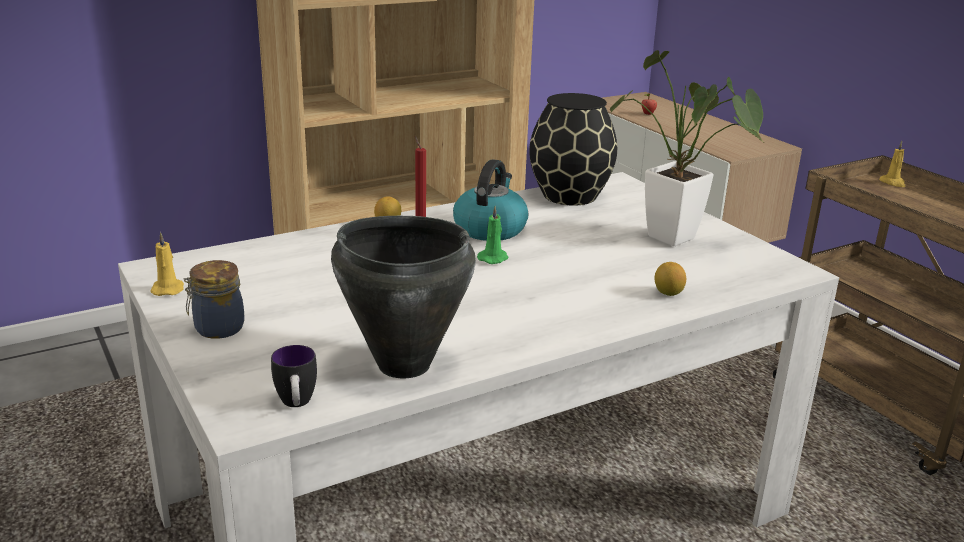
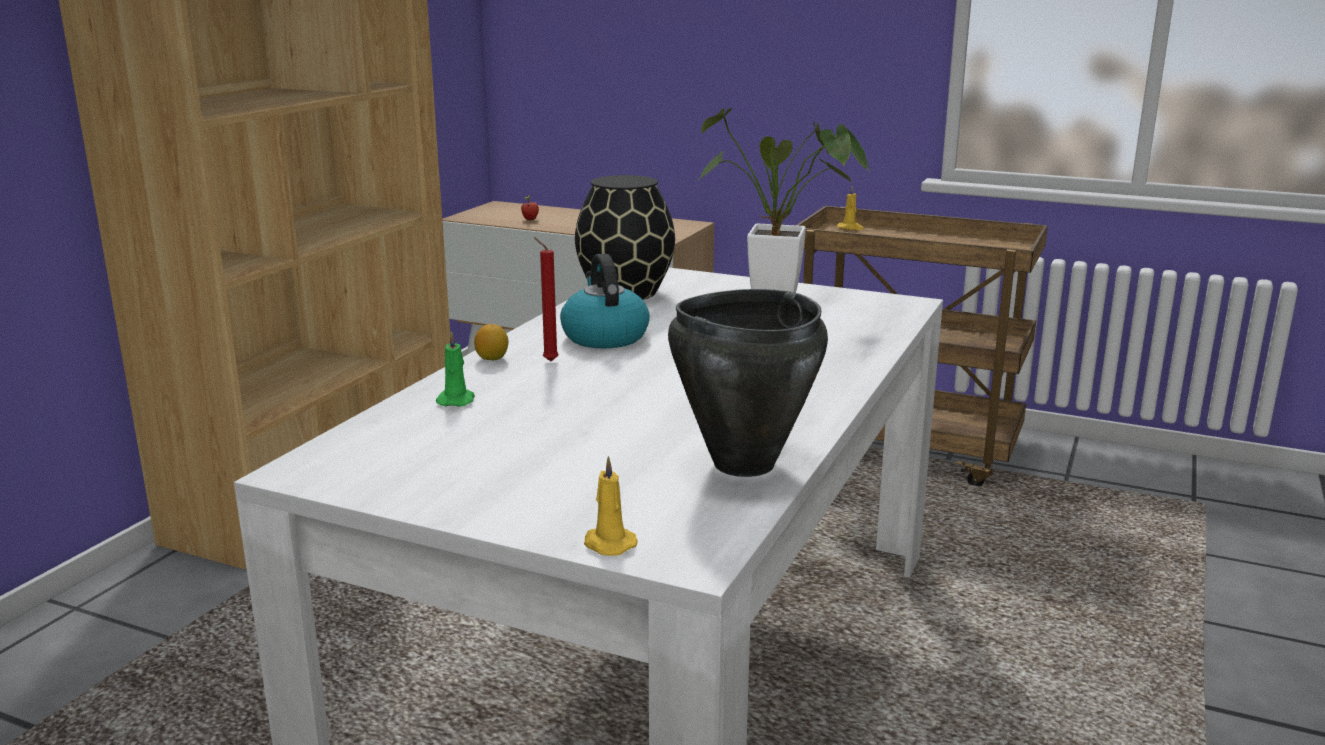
camera: 35 degrees left, 5 degrees down
yellow candle [150,232,184,296] -> yellow candle moved to [584,456,638,556]
jar [184,260,245,339] -> none
mug [271,345,317,407] -> none
green candle [477,206,509,264] -> green candle moved to [436,331,475,407]
lemon [655,262,686,296] -> none

